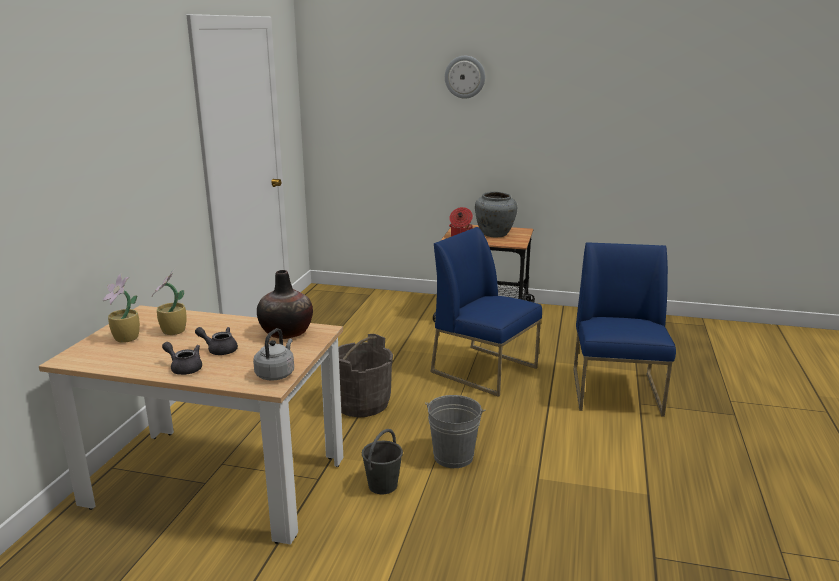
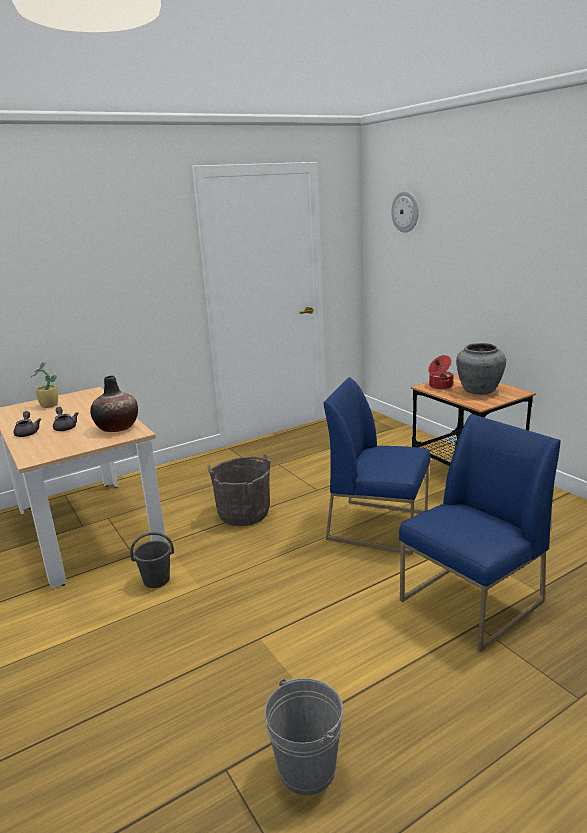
camera: 45 degrees right, 0 degrees up
potted plant [152,268,186,335] -> none
grey kettle [253,328,294,381] -> none
grey bucket [425,395,486,468] -> grey bucket moved to [265,678,343,795]
blue chair [431,227,542,397] -> blue chair turned 60 degrees counterclockwise [323,377,430,554]
wall clock [445,56,485,99] -> wall clock moved to [391,191,419,233]

